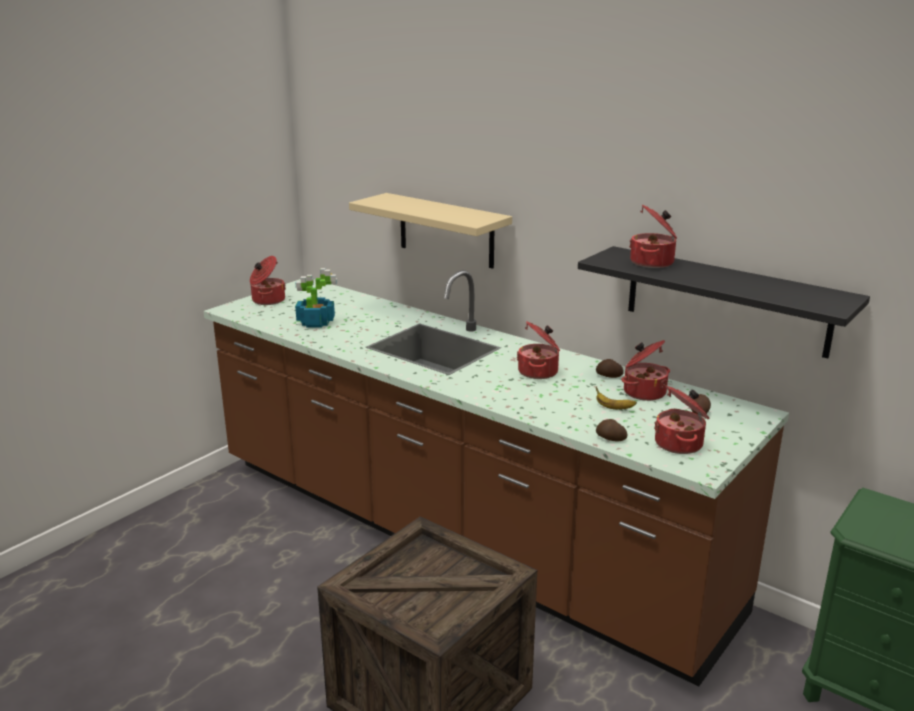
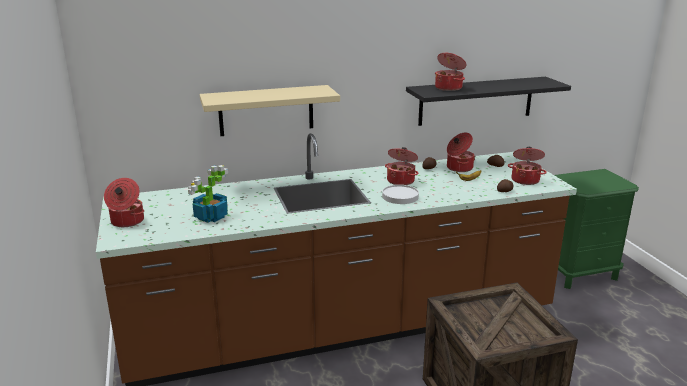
camera: 55 degrees left, 0 degrees up
none -> white plate [382,185,419,204]

